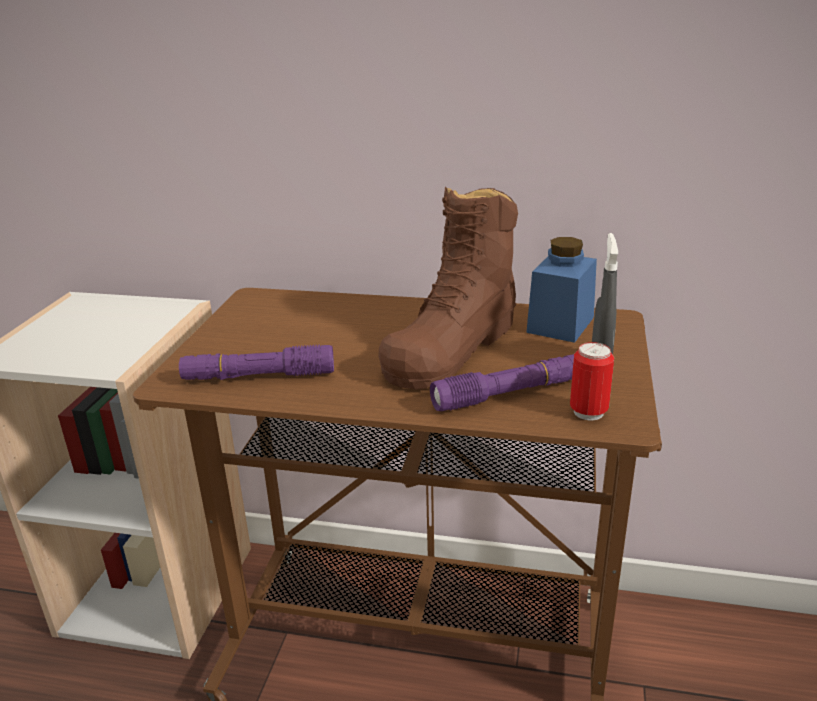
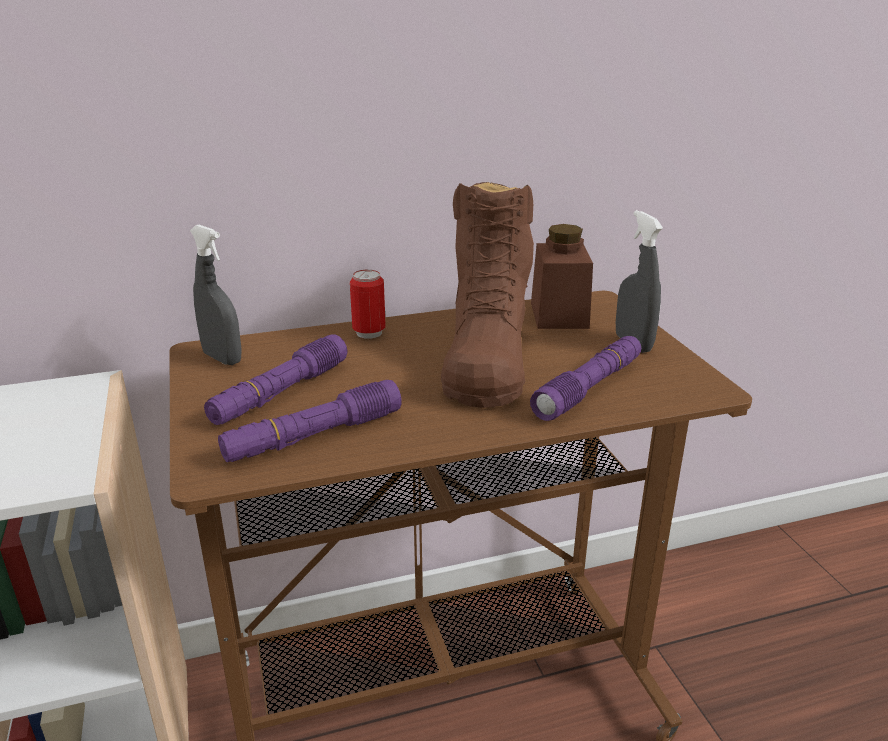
camera: 30 degrees left, 0 degrees up
blue jar [526,237,597,343] -> brown jar [531,224,593,329]
can [570,342,614,420] -> can moved to [350,270,386,339]
none -> grey spray bottle [190,225,242,365]
none -> purple flashlight [204,334,347,425]

